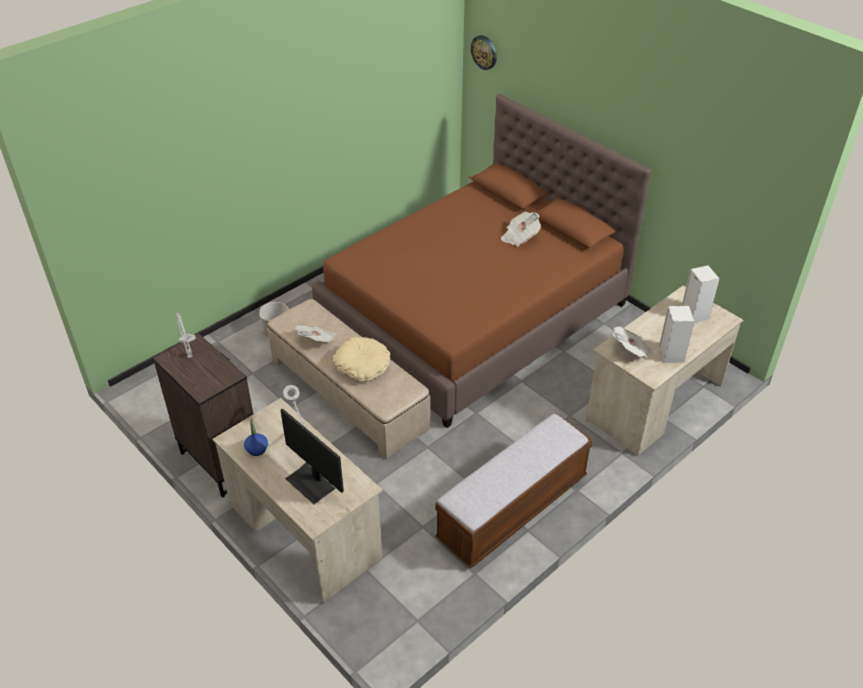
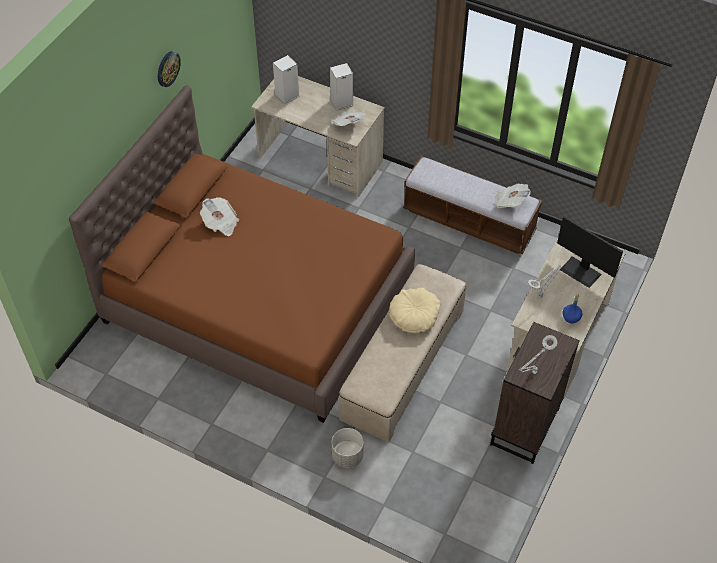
camera: 110 degrees left, 10 degrees up
monitor [280,408,344,504] -> monitor turned 105 degrees clockwise [557,216,623,288]
newspaper [295,325,337,342] -> newspaper moved to [494,184,531,207]
wall clock [471,35,497,70] -> wall clock moved to [158,51,181,87]

